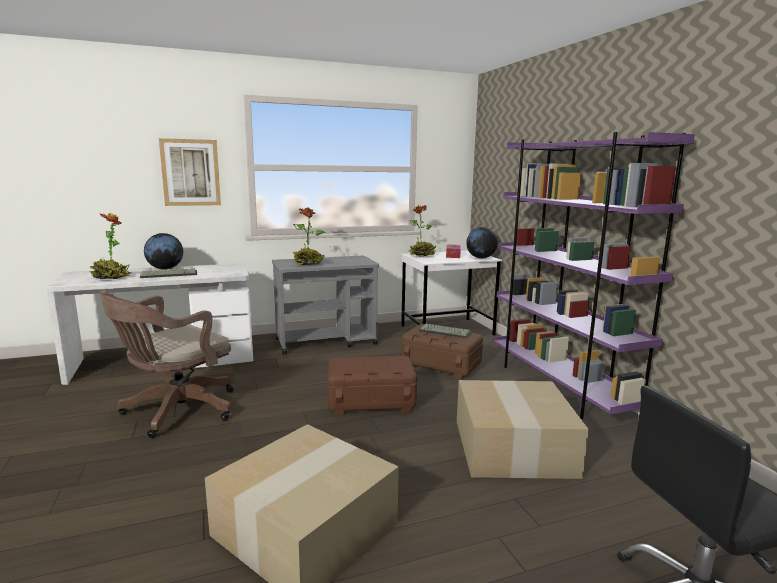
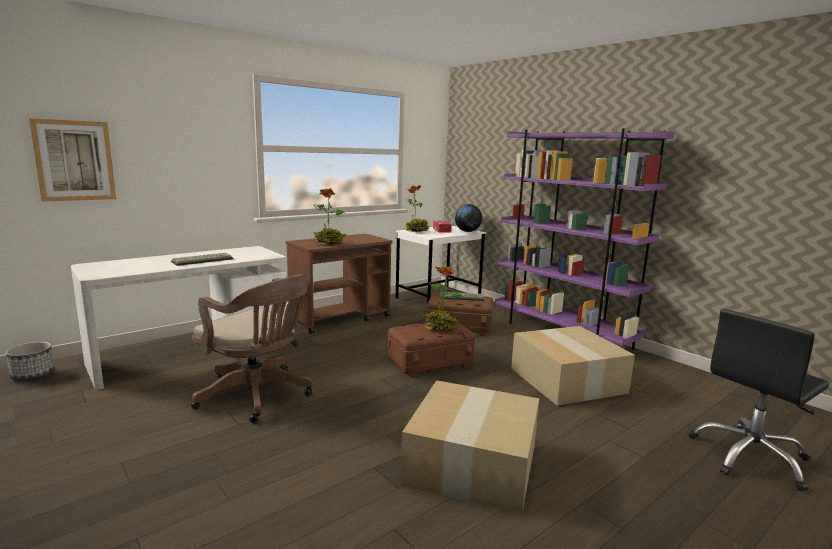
camera: 20 degrees left, 0 degrees up
potted plant [90,213,131,279] -> potted plant moved to [425,266,463,332]
brown office chair [99,292,234,438] -> brown office chair turned 75 degrees counterclockwise [191,274,312,423]
globe [144,233,183,270] -> none
picture [159,138,221,206] -> picture moved to [29,118,116,202]
grey cart [272,256,379,355] -> brown cart [286,234,392,334]
none -> planter [6,342,55,381]

